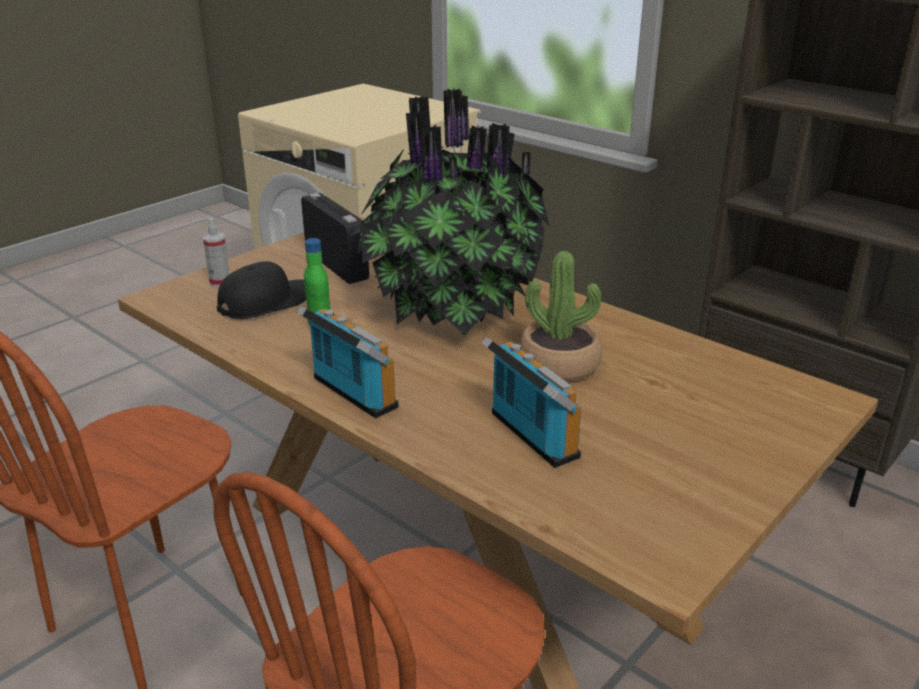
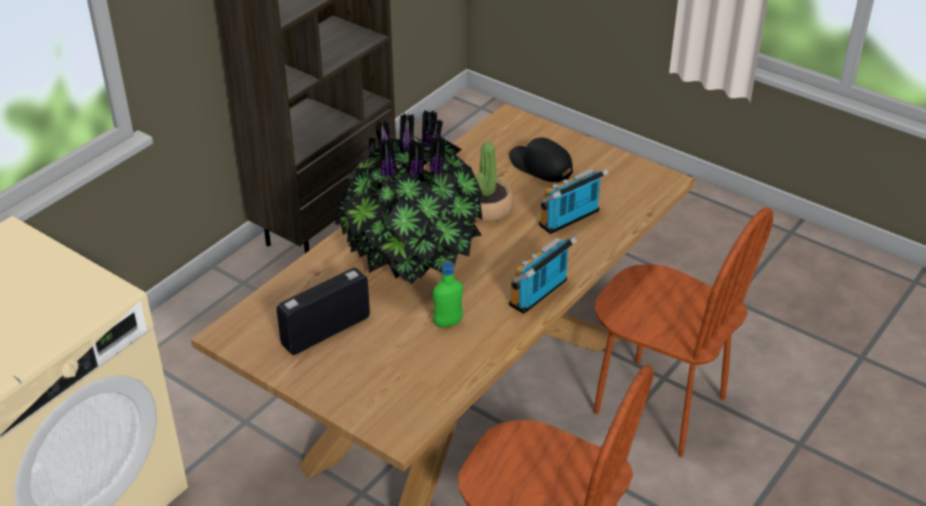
camera: 95 degrees left, 10 degrees up
spray bottle [203,218,230,287] -> none
black cap [217,261,306,319] -> black cap moved to [509,137,573,182]

